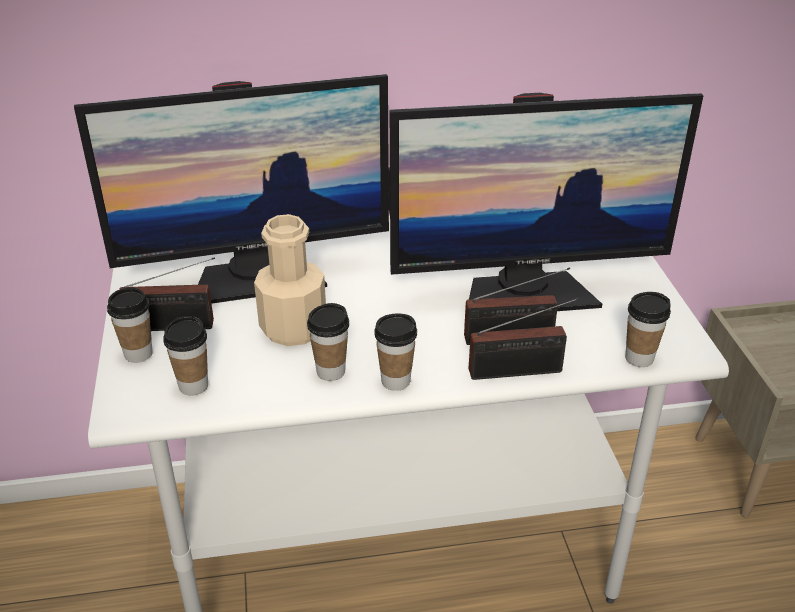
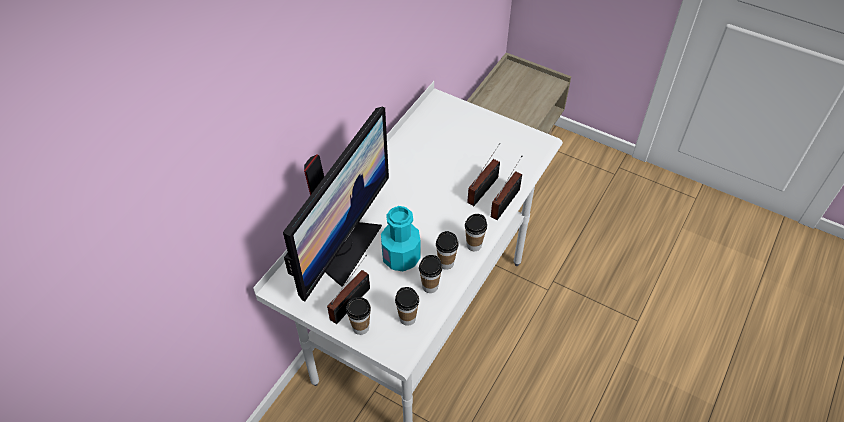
camera: 50 degrees left, 15 degrees up
beige bottle [254,214,326,346] -> turquoise bottle [381,206,420,271]
monitor [388,93,703,311] -> none
cup [625,292,671,367] -> cup moved to [419,255,442,293]

